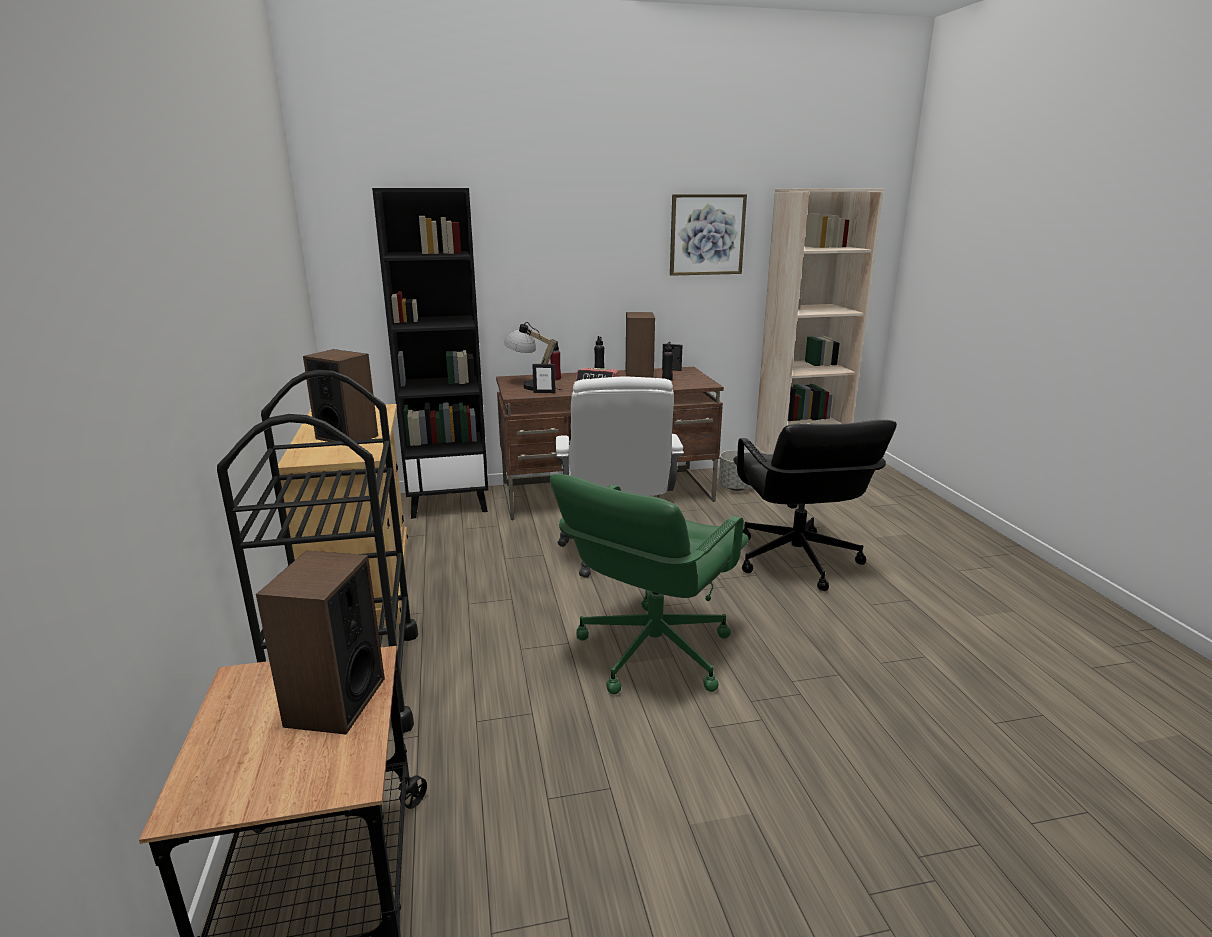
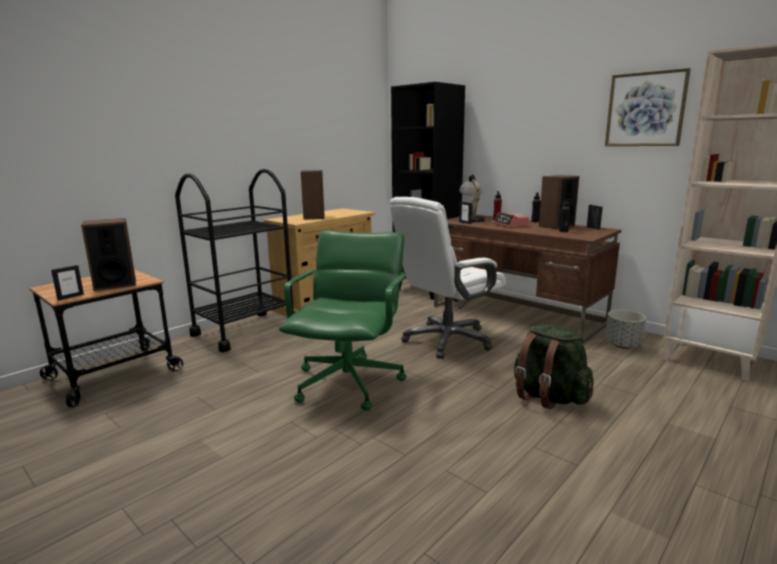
camera: 55 degrees right, 5 degrees down
green office chair [550,474,749,694] -> green office chair turned 105 degrees clockwise [279,230,406,411]
black office chair [733,420,897,591] -> green backpack [514,324,594,409]
none -> picture frame [51,265,84,300]

